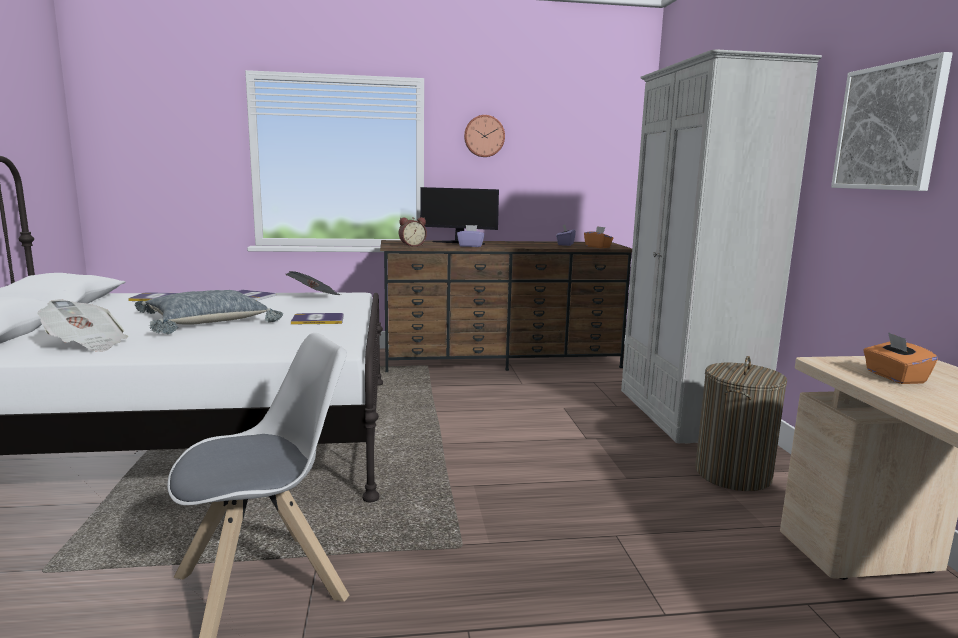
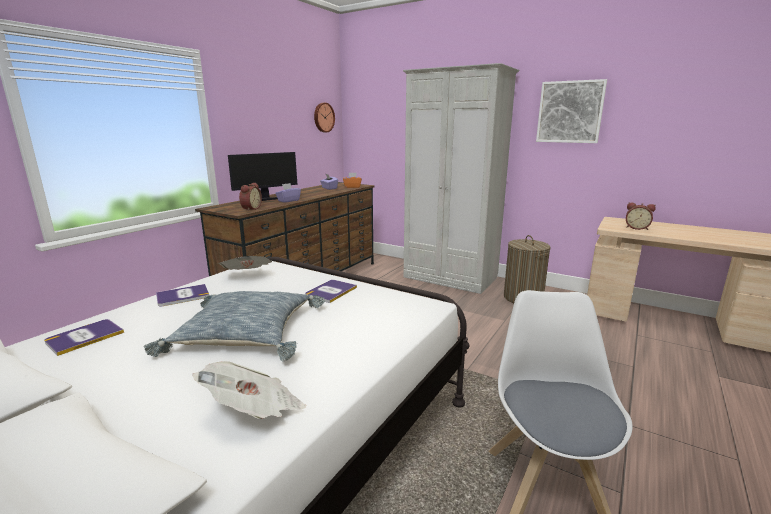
camera: 50 degrees left, 5 degrees up
wall clock [464,115,505,157] -> wall clock moved to [314,103,335,132]
orange tissue box [863,332,938,384] -> alarm clock [626,202,656,230]

